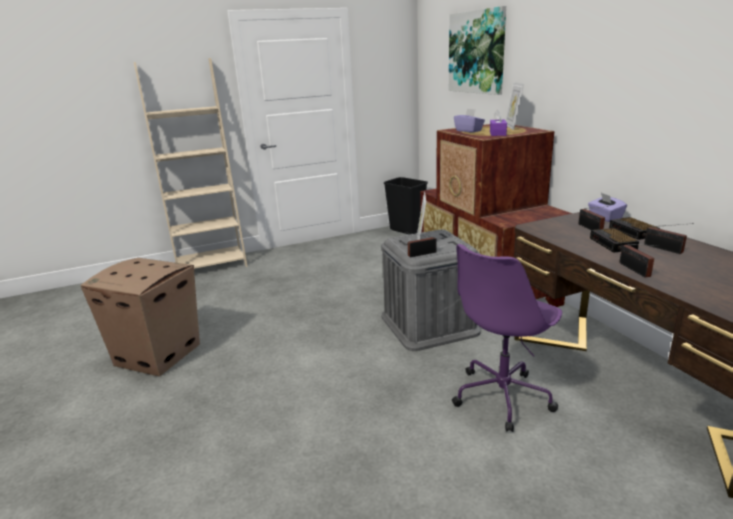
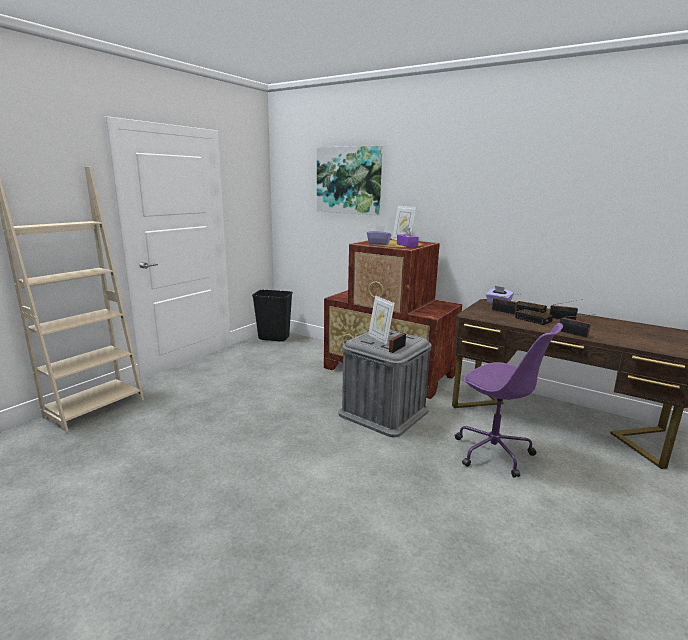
camera: 35 degrees left, 5 degrees down
cardboard box [81,258,200,376] -> none
purple office chair [452,244,562,432] -> purple office chair turned 60 degrees counterclockwise [455,323,563,477]

